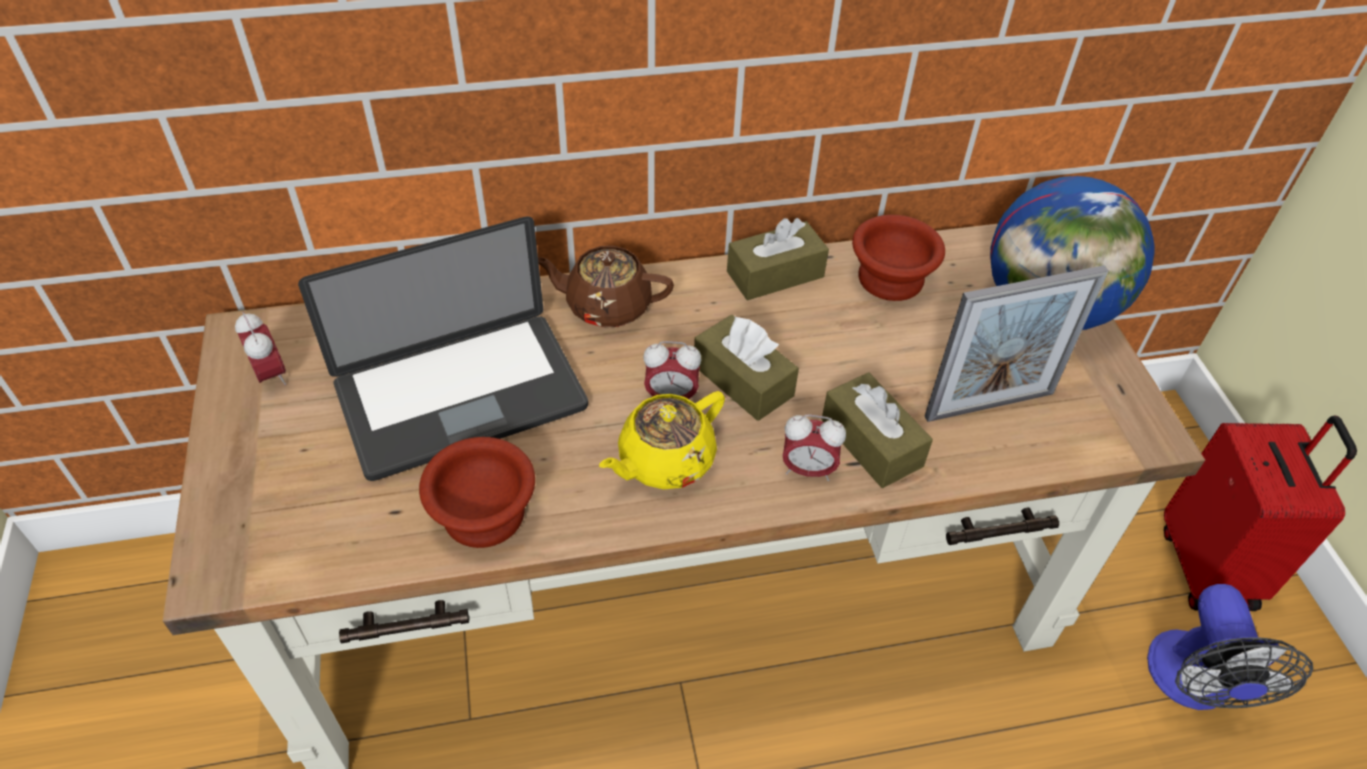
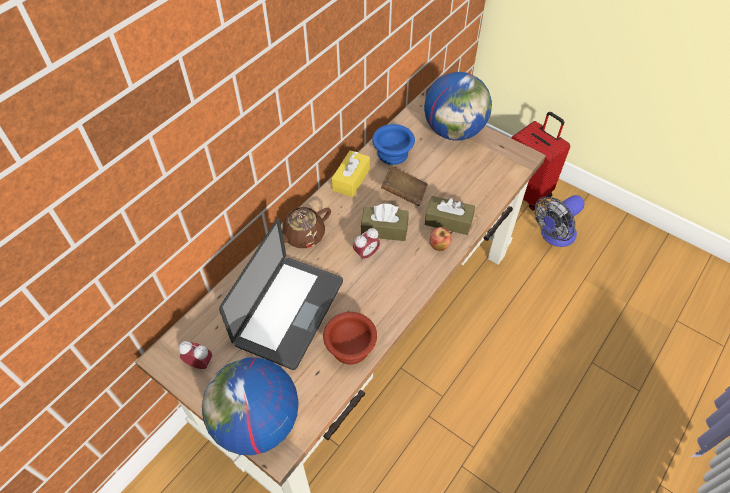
camera: 40 degrees left, 5 degrees up
yellow teapot [599,391,725,489] -> none
brown tissue box [727,218,829,300] -> yellow tissue box [332,150,370,197]
alarm clock [782,414,846,481] -> apple [429,227,452,251]
brown bowl [852,215,945,301] -> blue bowl [372,124,415,165]
picture frame [924,265,1109,422] -> none
fan [1147,584,1313,710] -> fan turned 90 degrees clockwise [535,195,585,247]
none -> globe [202,357,299,455]
none -> brown book [381,166,428,206]

